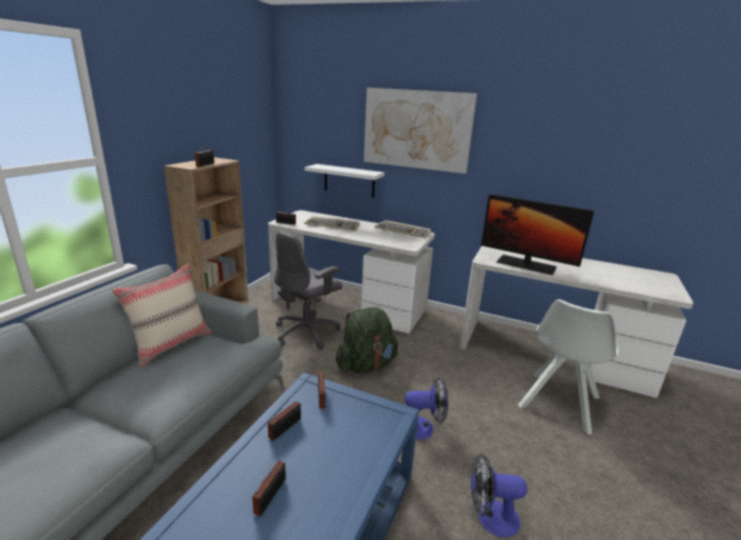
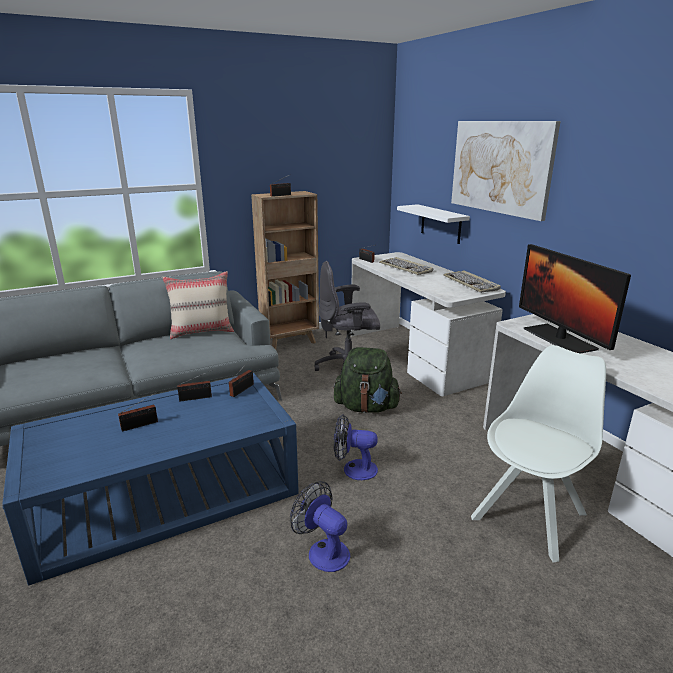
camera: 40 degrees right, 0 degrees up
fan [405,377,448,440] -> fan turned 150 degrees clockwise [334,414,378,480]
white chair [518,299,620,434] -> white chair turned 150 degrees clockwise [471,345,606,562]

